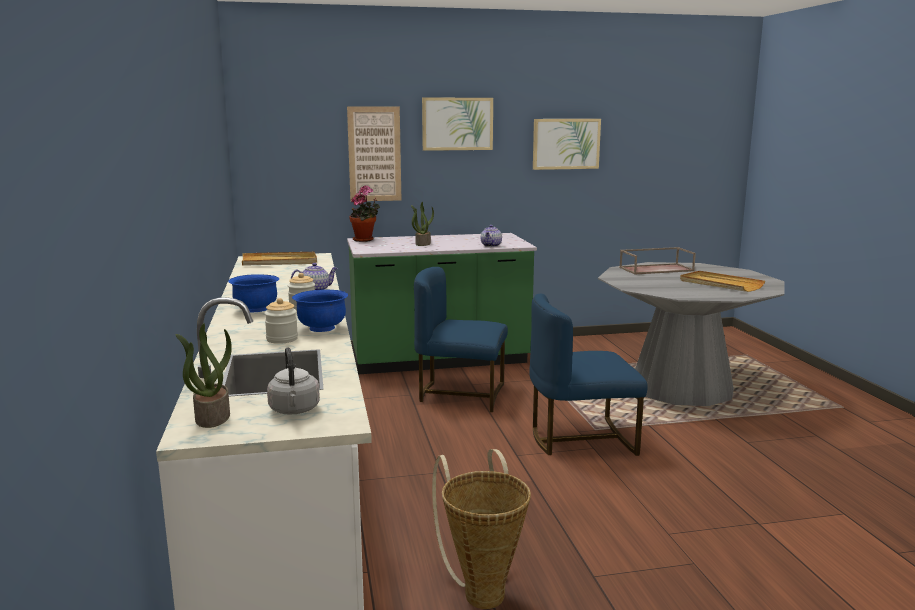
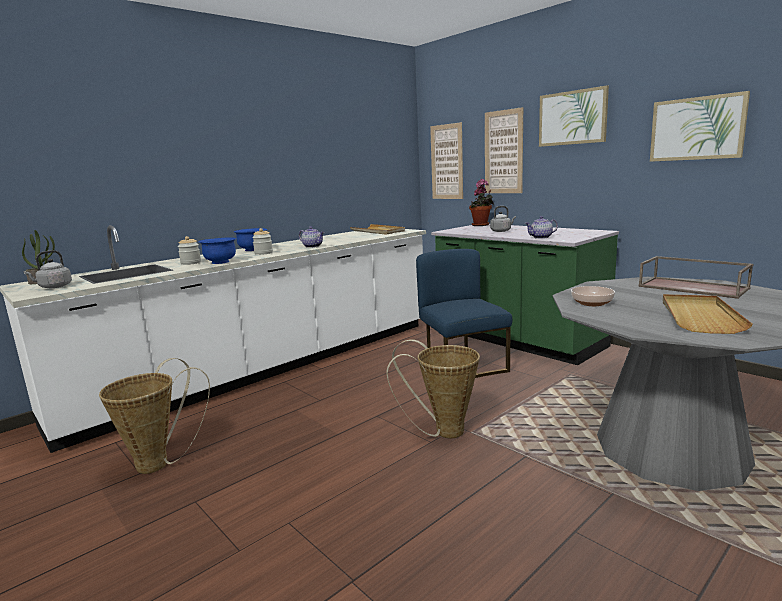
camera: 60 degrees right, 0 degrees up
potted plant [411,202,434,246] -> grey kettle [490,206,516,232]
blue chair [529,294,648,456] -> basket [386,339,480,438]
none -> picture [430,122,463,199]
none -> bowl [571,286,615,306]

